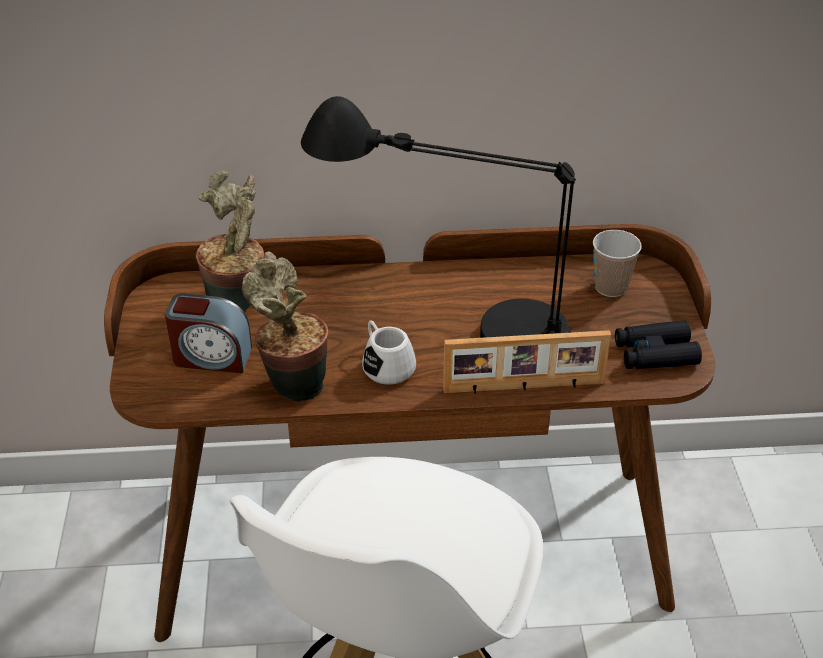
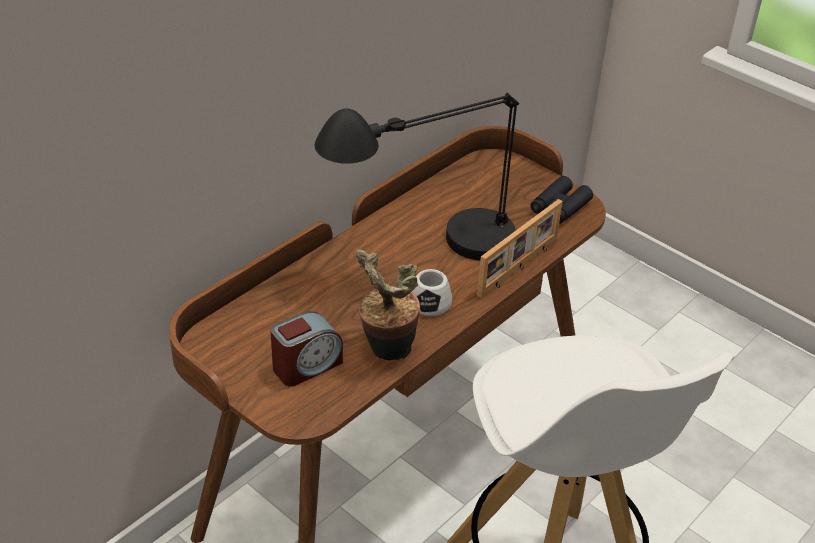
camera: 45 degrees left, 0 degrees up
potted plant [196,171,264,311] -> none
cup [593,230,642,297] -> none

